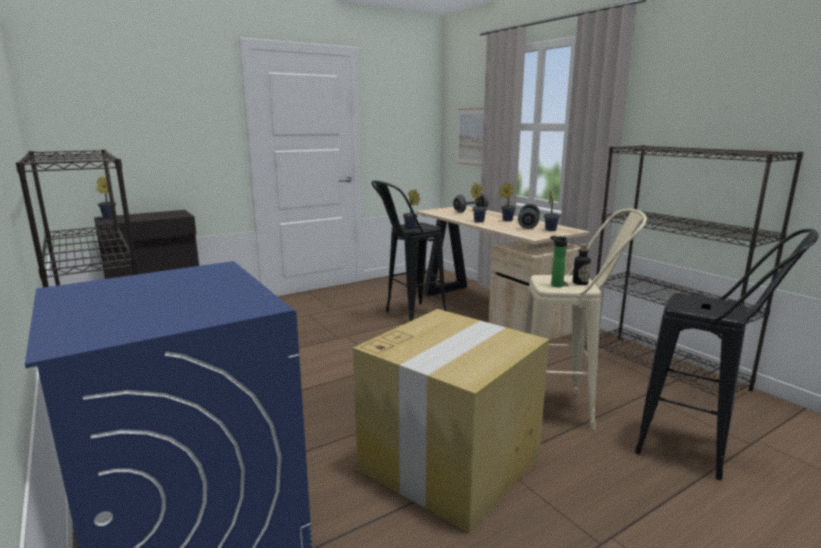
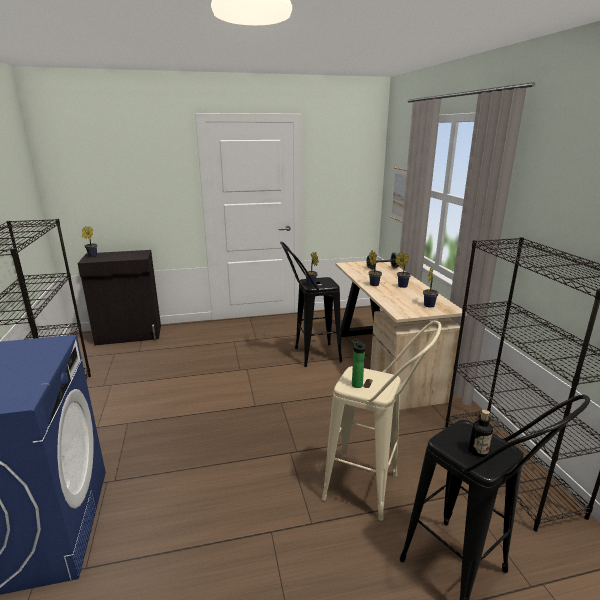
camera: 20 degrees right, 5 degrees up
cardboard box [353,309,549,534] -> none
grey dumbbell [518,204,540,229] -> none
bottle [573,244,591,285] -> bottle moved to [469,410,493,457]

